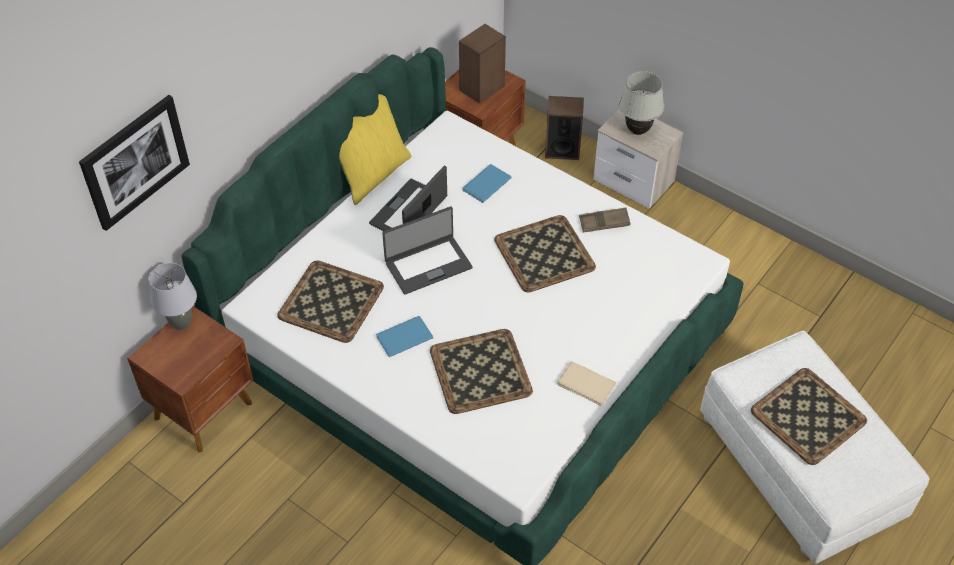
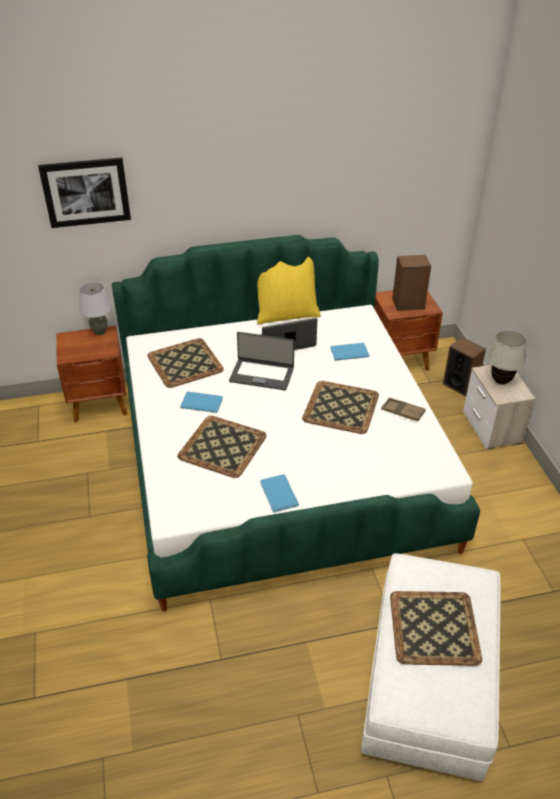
camera: 40 degrees right, 10 degrees down
beige book [557,361,616,406] -> blue book [260,474,299,512]

